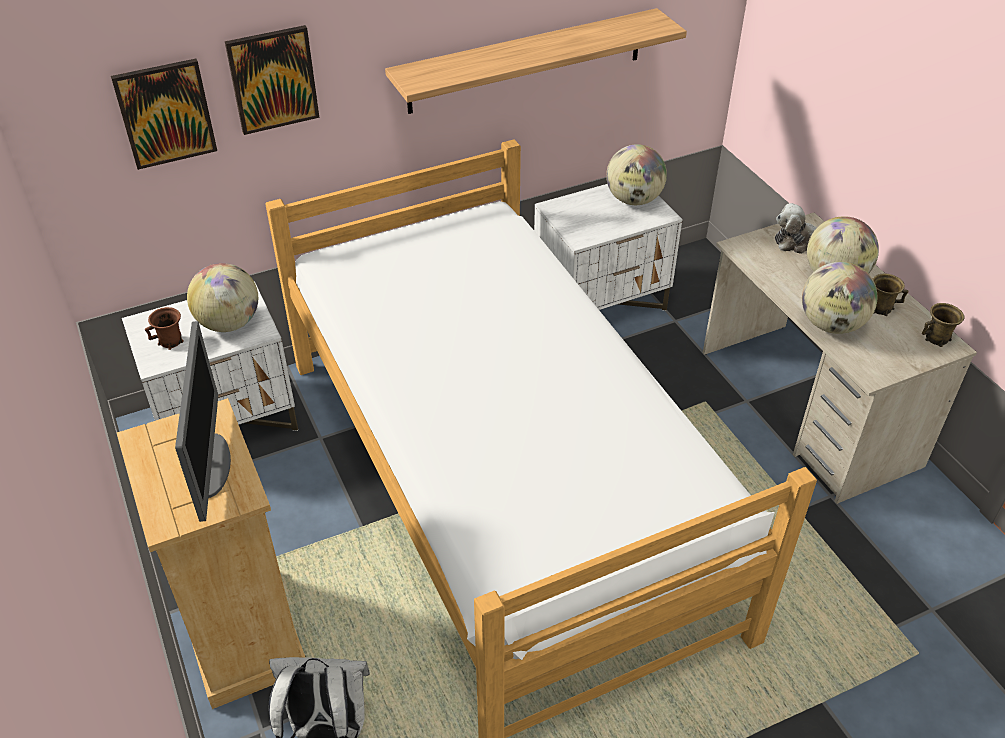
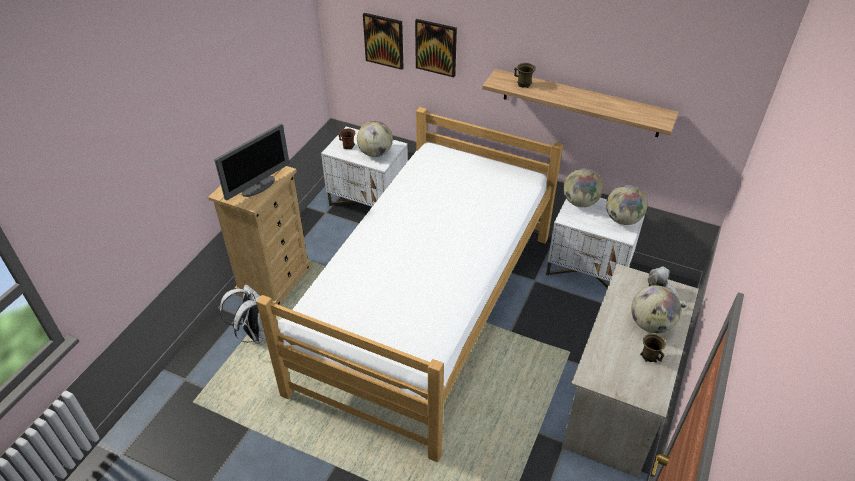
camera: 50 degrees right, 0 degrees up
globe [802,262,878,334] -> globe moved to [563,168,603,207]
brown mug [922,303,964,347] -> brown mug moved to [514,63,536,88]

